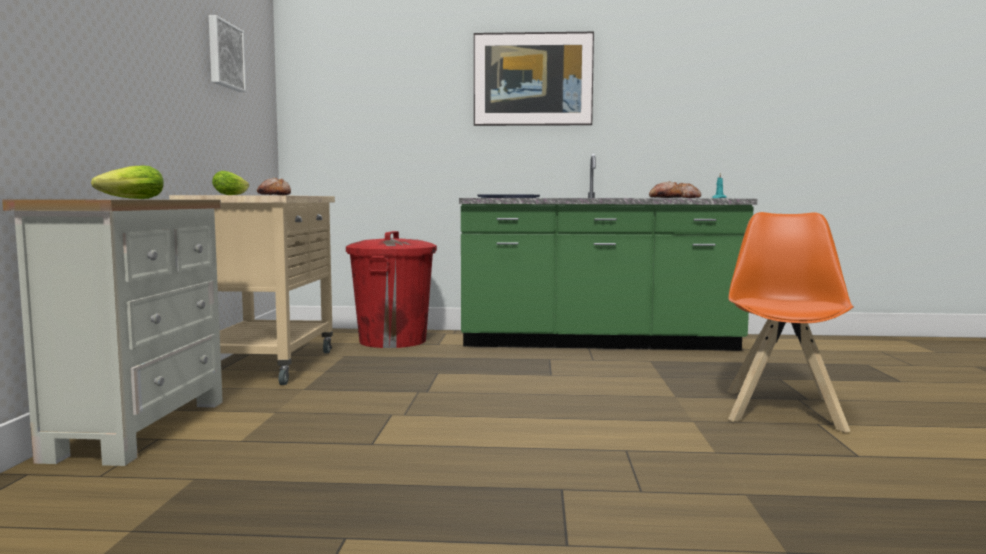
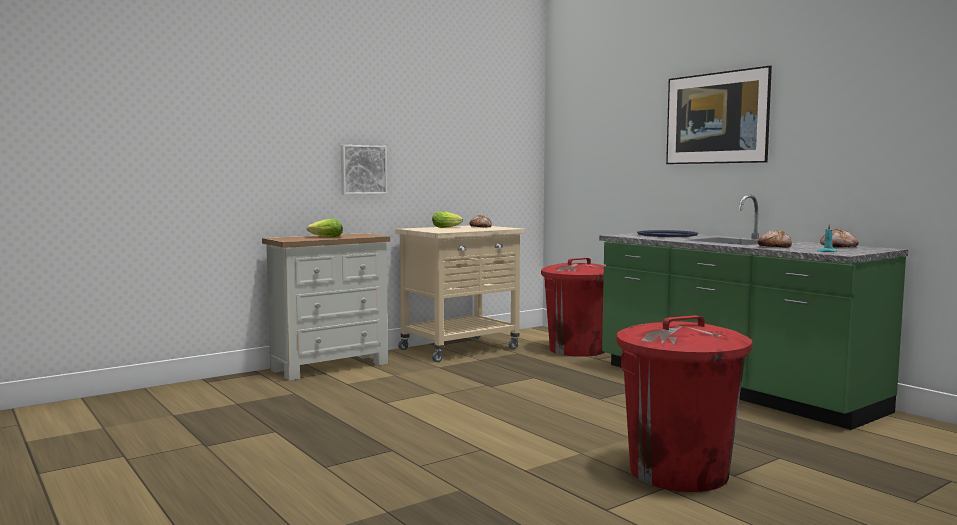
camera: 50 degrees right, 0 degrees up
picture [209,15,246,92] -> picture moved to [341,145,387,195]
orange chair [727,212,854,433] -> red trash can [616,315,752,492]

